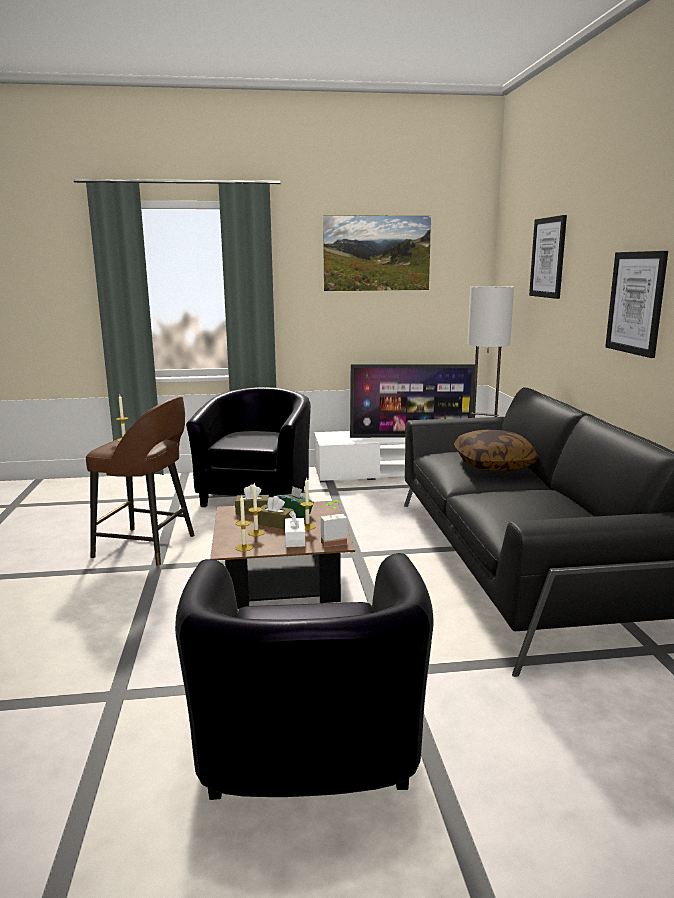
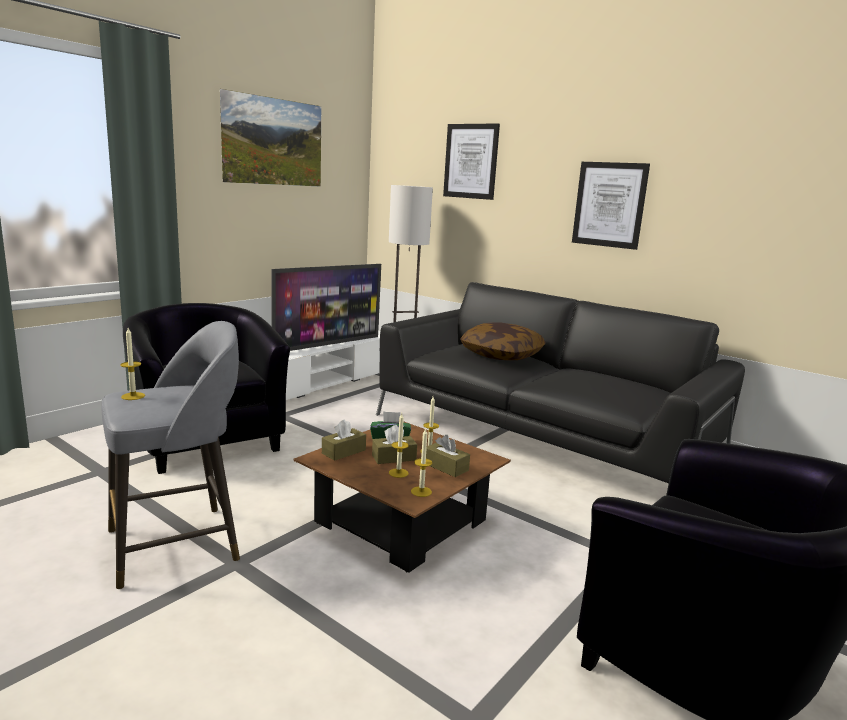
camera: 45 degrees left, 0 degrees up
brown stool [86,396,195,566] -> grey stool [102,321,240,589]
white tissue box [285,510,305,547] -> brown tissue box [426,435,470,477]
potted plant [321,500,347,547] -> none

